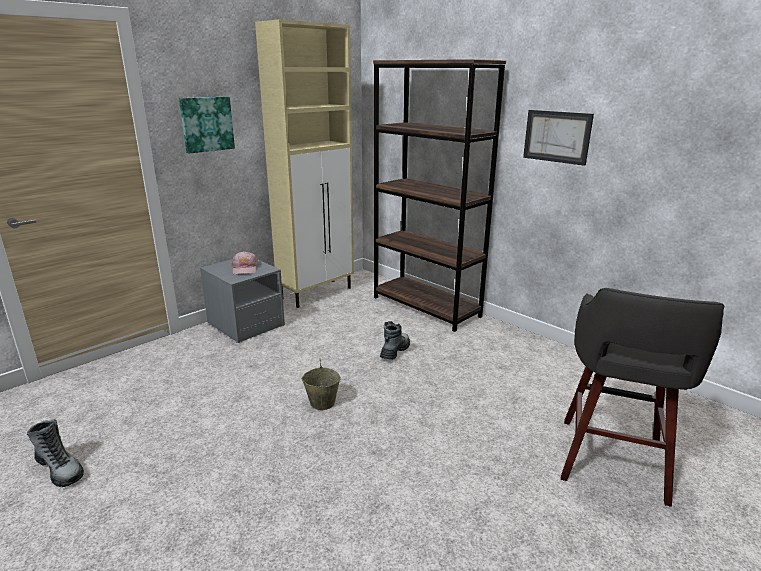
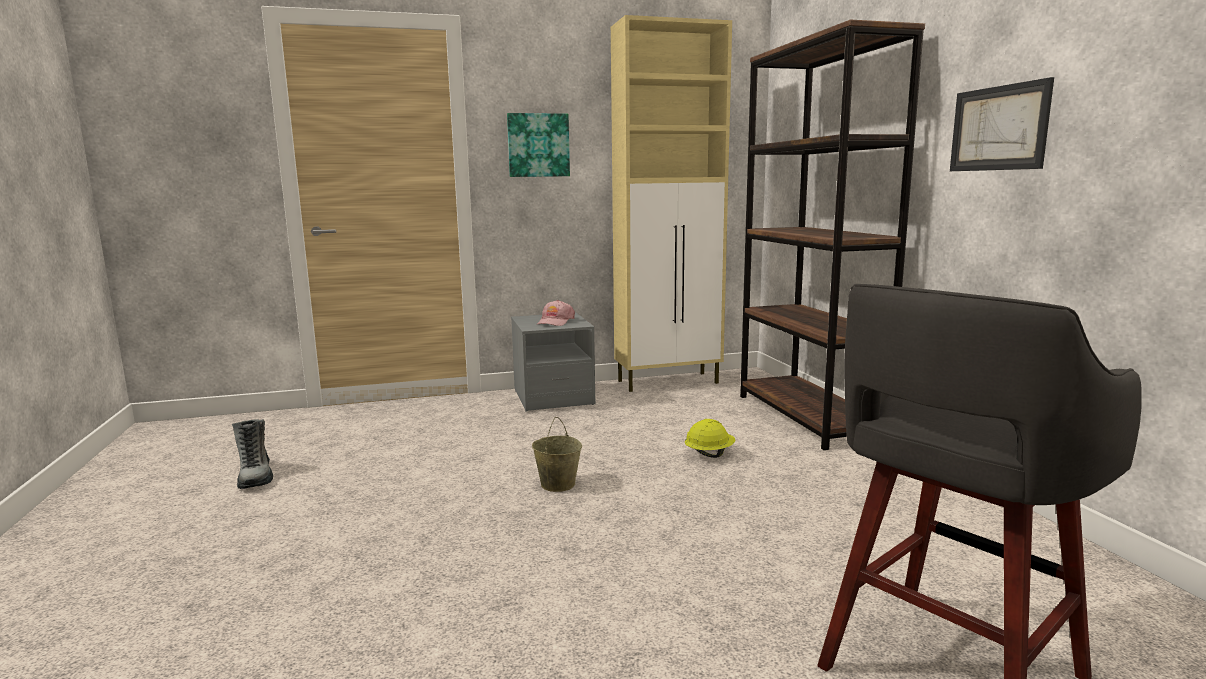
camera: 30 degrees right, 10 degrees down
boot [380,321,410,360] -> yellow hard hat [685,419,735,458]

